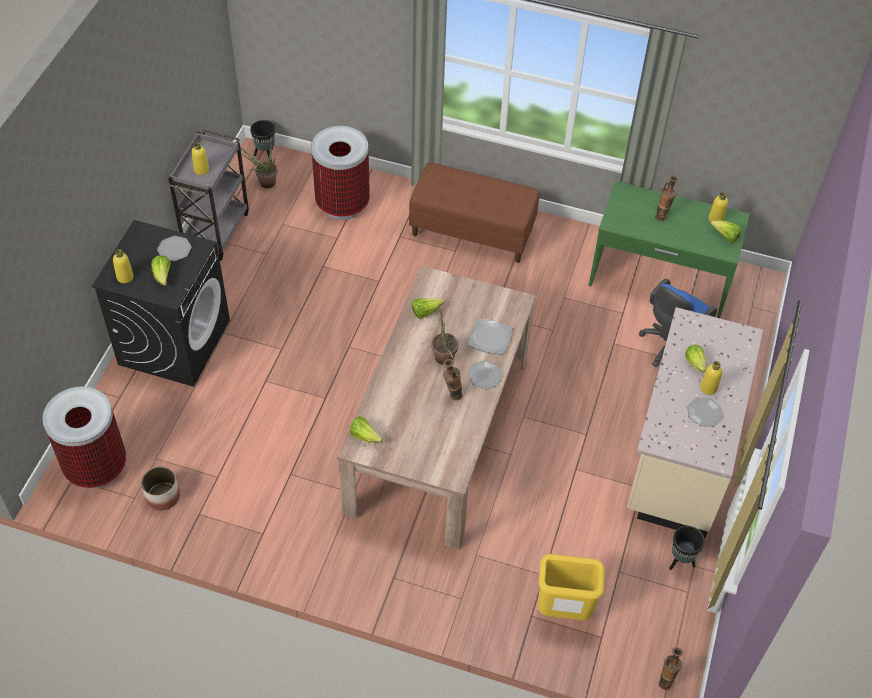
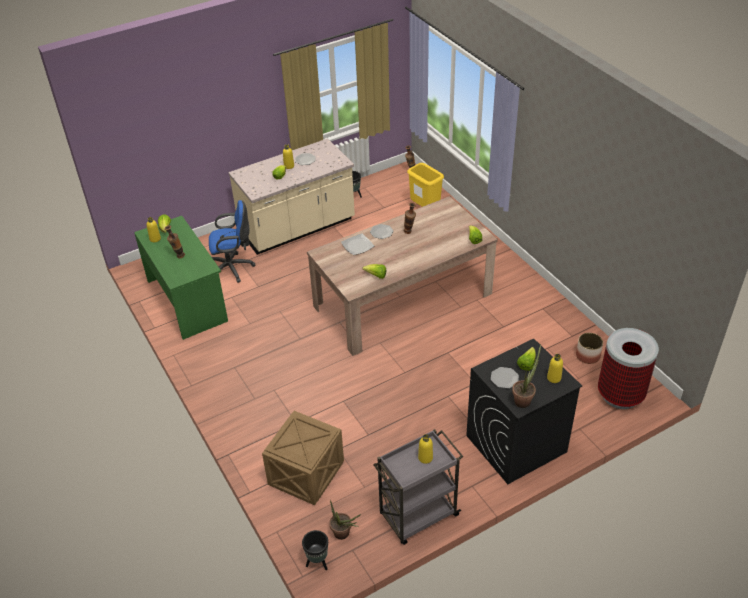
camera: 135 degrees left, 10 degrees down
trash can [311,126,370,220] -> crate [262,411,344,505]
brown bench [409,162,540,263] -> none
potted plant [431,310,458,365] -> potted plant moved to [512,344,541,408]

